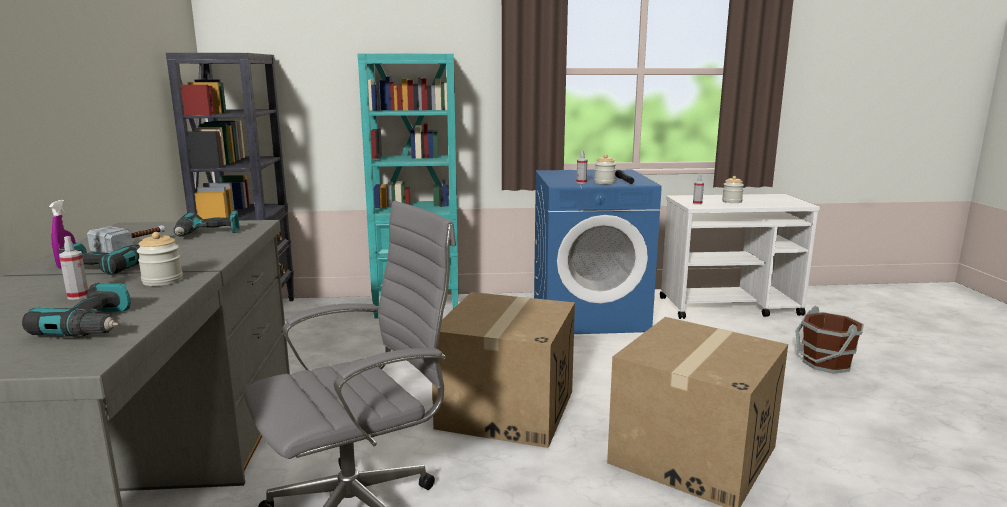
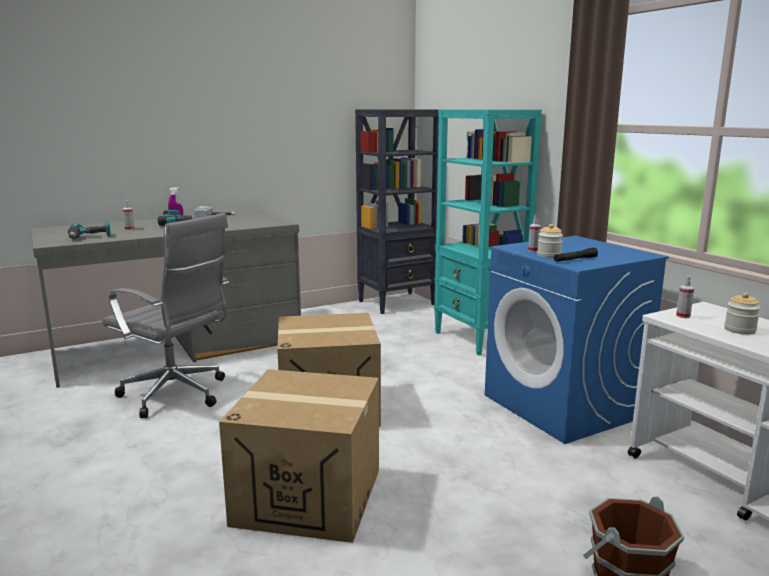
camera: 65 degrees right, 0 degrees up
jar [137,232,183,286] -> none
power drill [173,211,239,237] -> none

